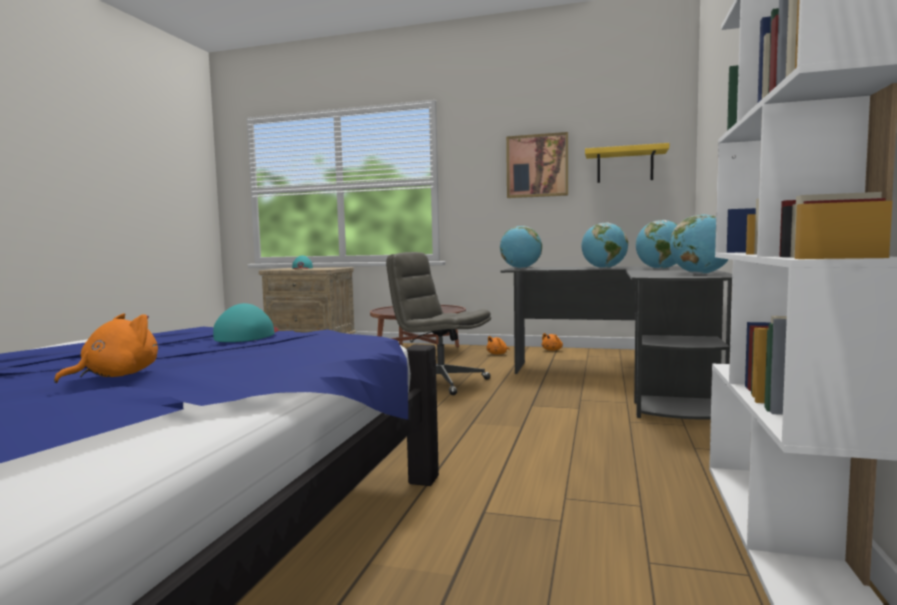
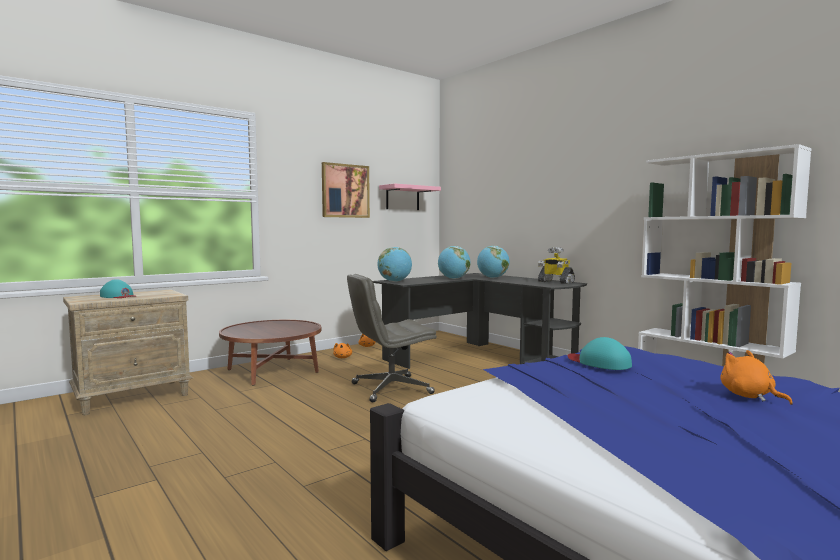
camera: 55 degrees left, 0 degrees up
yellow shelf [585,143,669,183] -> pink shelf [379,184,441,210]
globe [670,215,729,274] -> toy robot [538,247,575,284]

